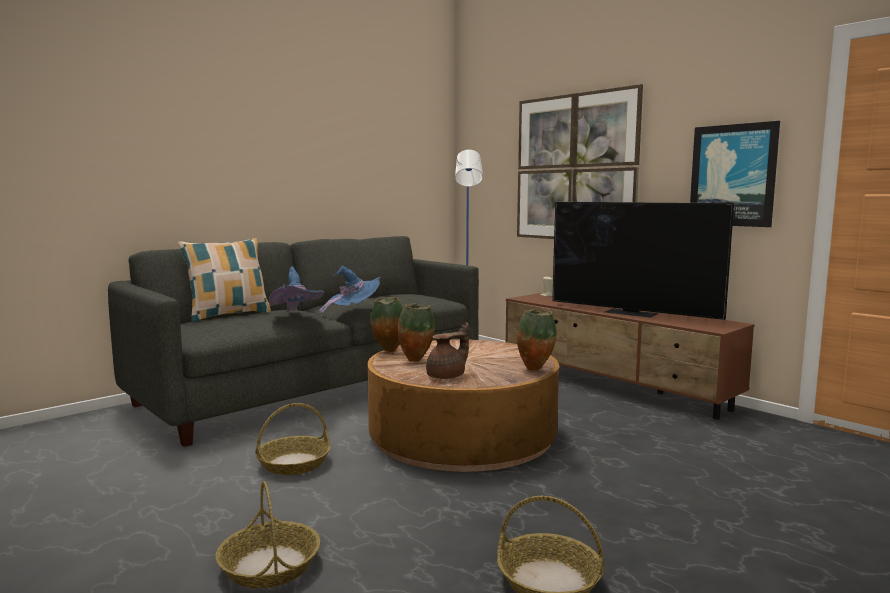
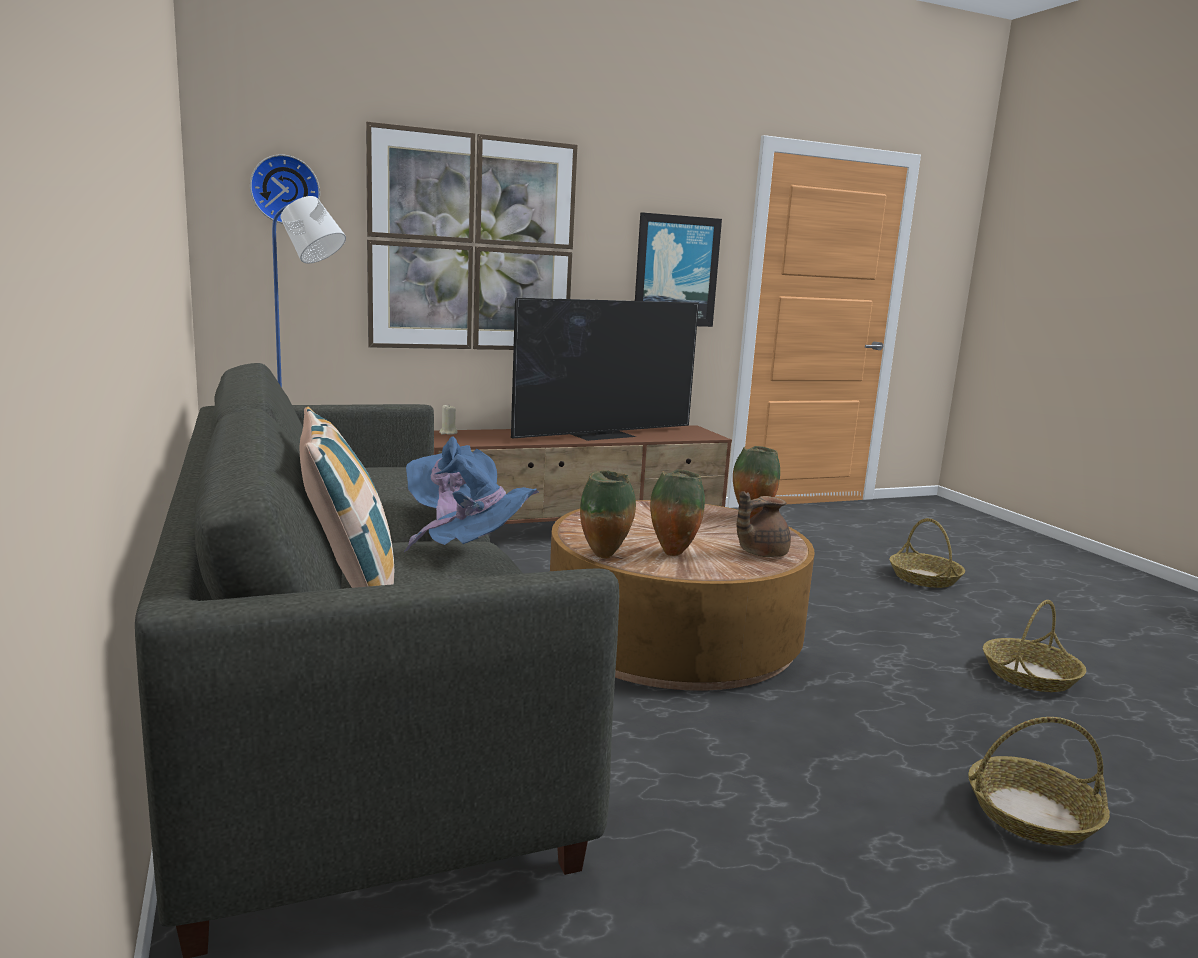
camera: 70 degrees left, 5 degrees up
basket [255,403,331,475] -> basket moved to [889,518,965,588]
brown teapot [426,322,469,379] -> brown teapot turned 105 degrees counterclockwise [737,491,791,557]
none -> wall clock [250,154,320,224]

